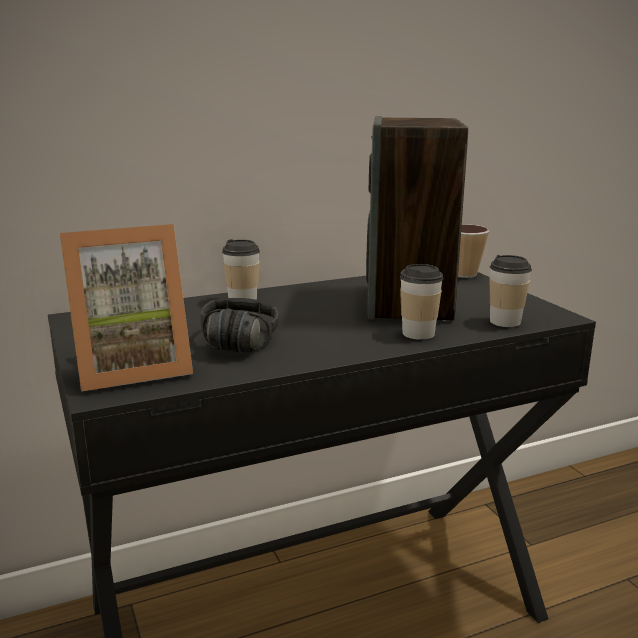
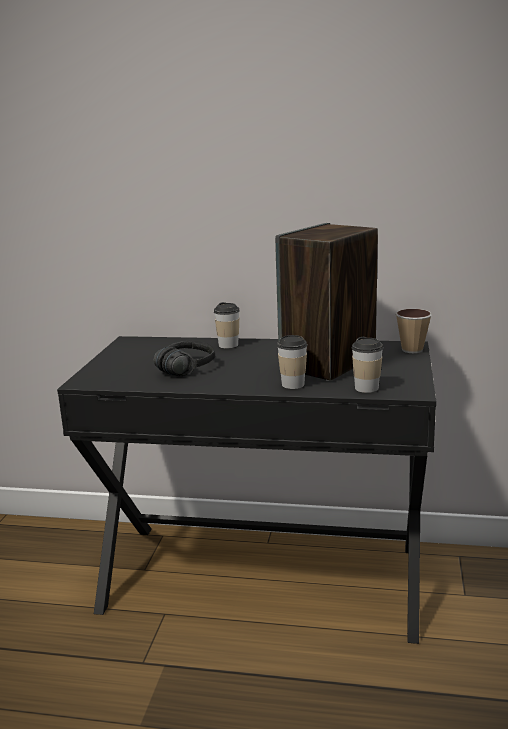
camera: 35 degrees right, 0 degrees up
picture frame [60,224,193,391] -> none

